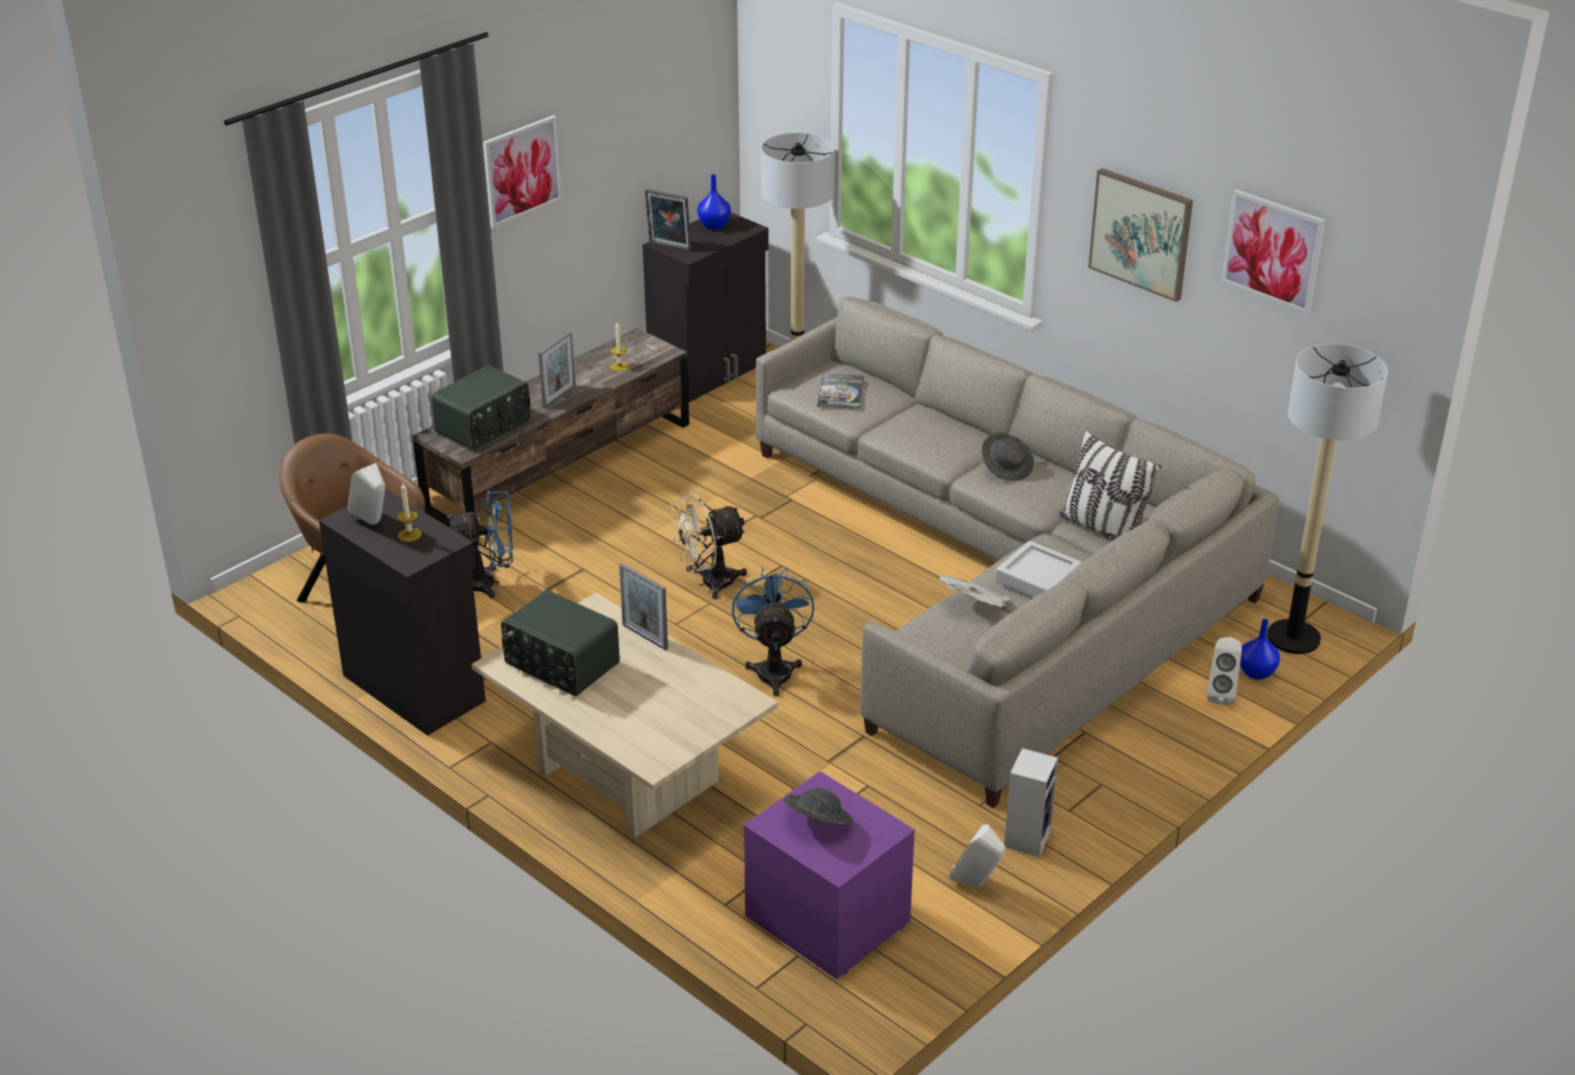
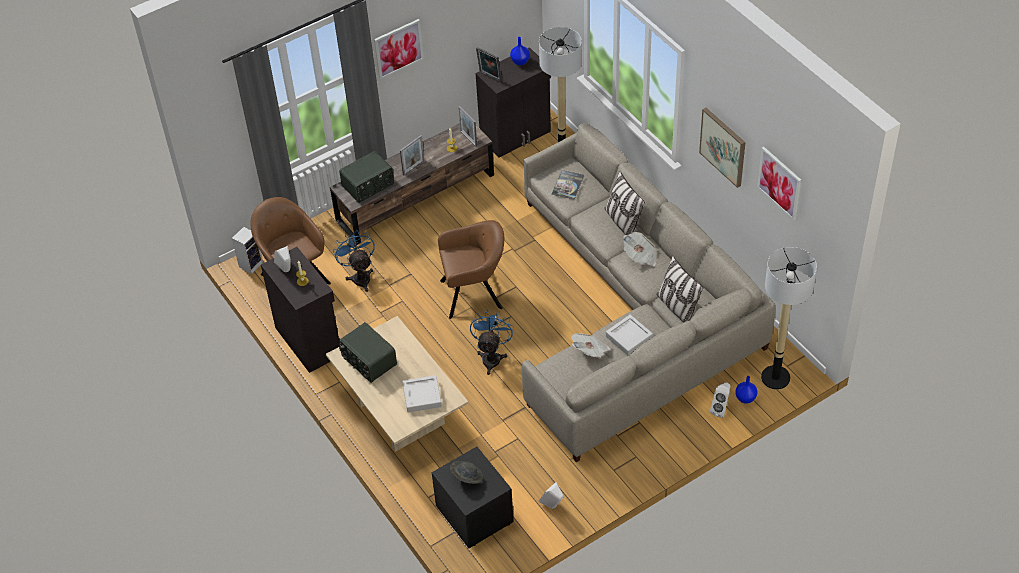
camera: 15 degrees right, 15 degrees up
blue fan [447,490,513,599] -> blue fan turned 120 degrees counterclockwise [333,230,375,292]
picture frame [619,563,668,650] -> picture frame moved to [458,106,477,147]
beige fan [670,494,747,599] -> brown armchair [438,220,504,319]
purple nightstand [744,771,915,979] -> black nightstand [431,447,514,548]
grey hat [982,433,1034,481] -> newspaper [623,232,657,266]
speaker [1004,748,1058,857] -> speaker moved to [232,227,263,274]
none -> grey tray [402,375,442,412]
none -> pillow [605,171,645,235]

